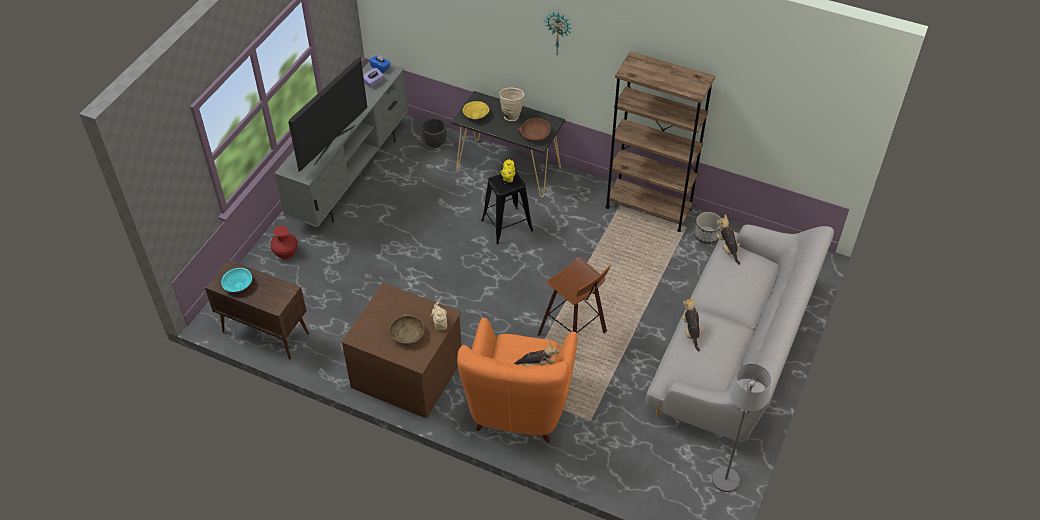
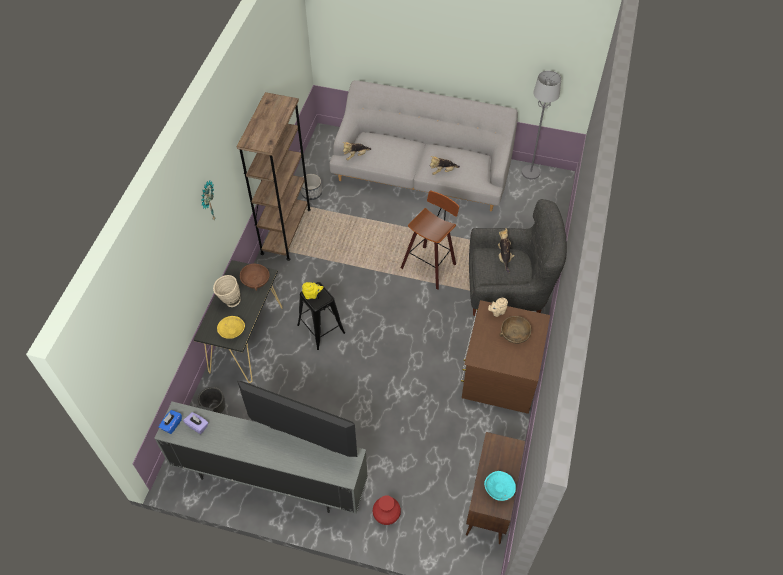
camera: 100 degrees left, 5 degrees up
orange armchair [457,318,578,443] -> grey armchair [469,199,567,316]

